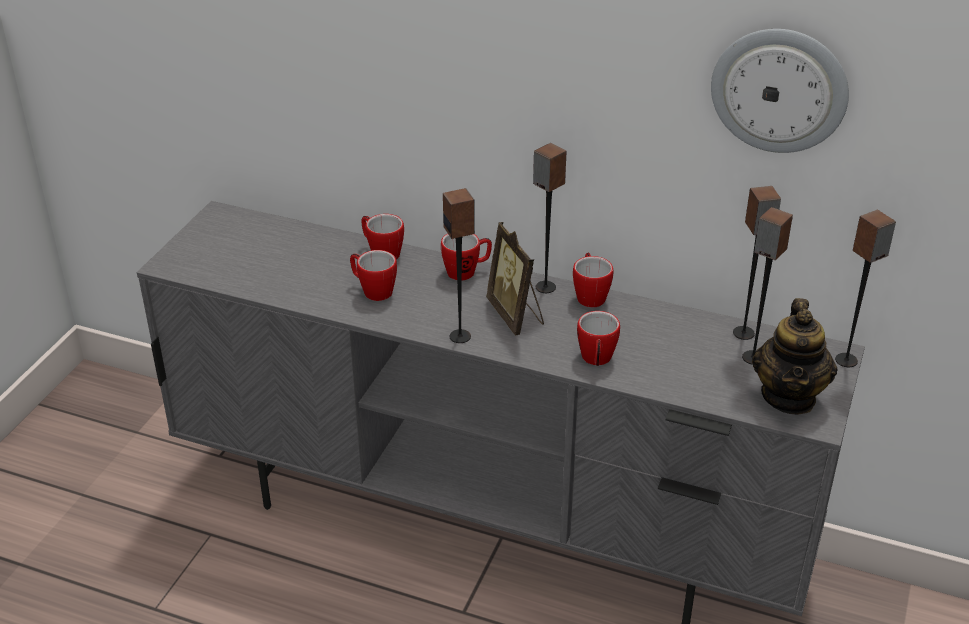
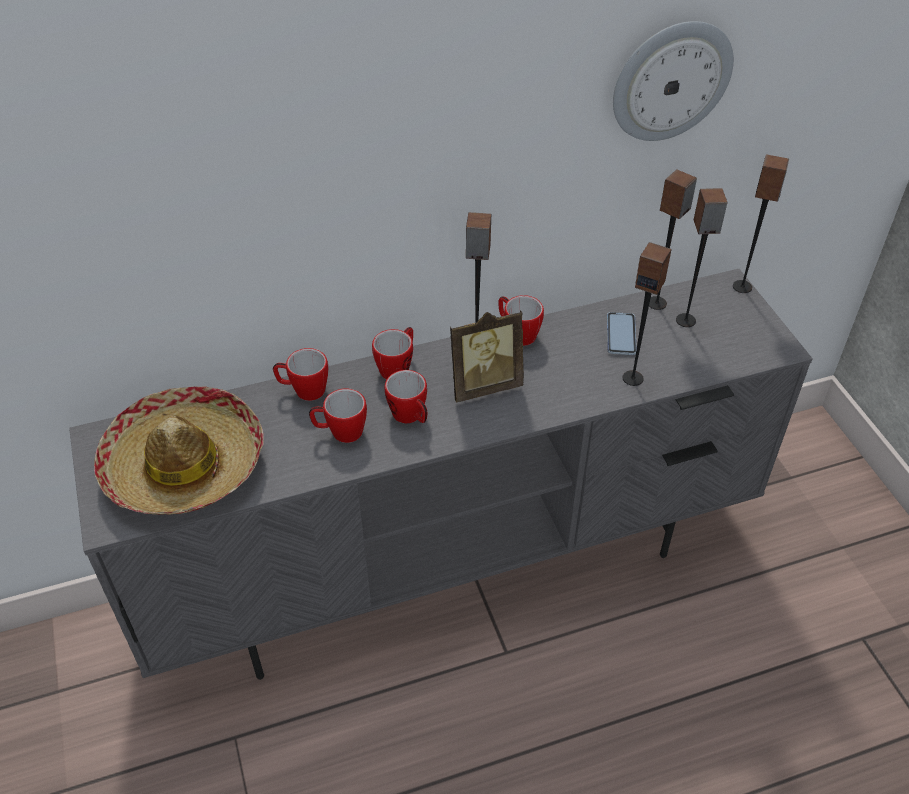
camera: 40 degrees left, 10 degrees up
speaker [443,188,475,343] -> speaker moved to [622,242,672,386]
picture frame [486,222,544,336] -> picture frame turned 45 degrees counterclockwise [450,310,524,402]
mug [577,311,620,366] -> mug moved to [384,370,427,423]
teapot [752,298,838,414] -> none
none -> hat [94,386,264,515]
none -> phone [607,312,637,355]

